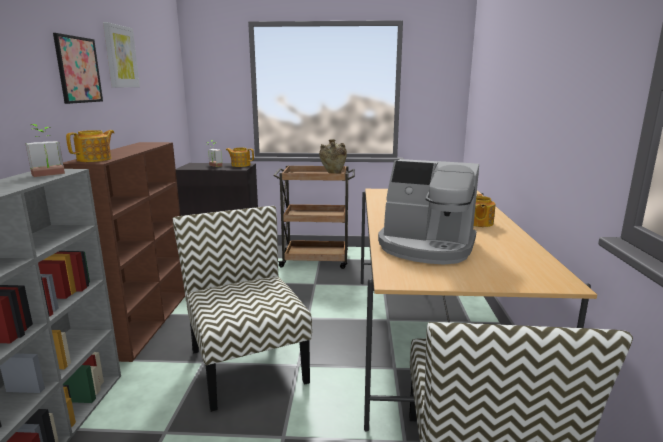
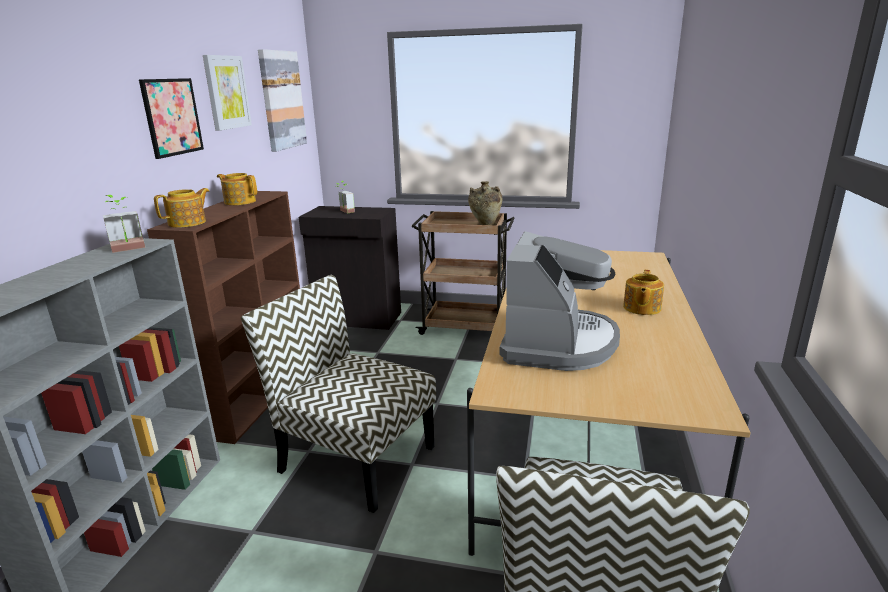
camera: 10 degrees right, 5 degrees up
chair [173,206,312,412] -> chair turned 45 degrees counterclockwise [241,275,436,513]
teapot [226,148,254,167] -> teapot moved to [217,173,257,205]
coffee machine [378,159,479,264] -> coffee machine turned 105 degrees counterclockwise [500,231,620,371]
none -> picture [258,49,307,152]

